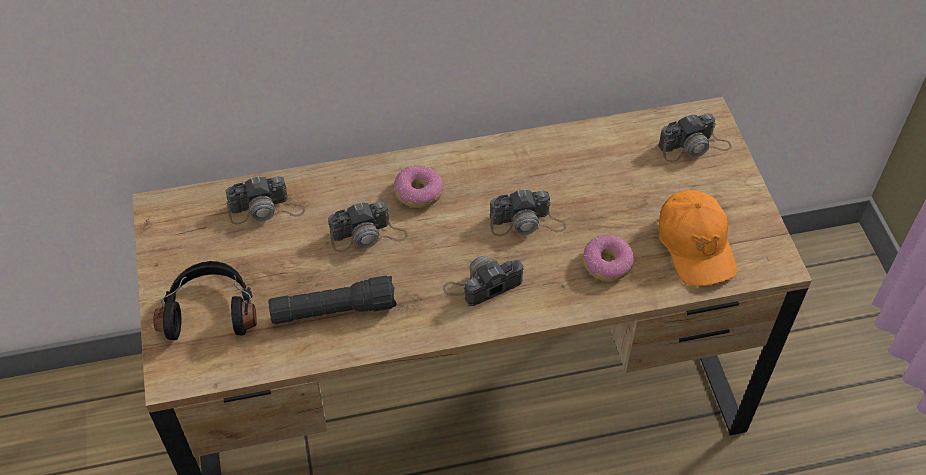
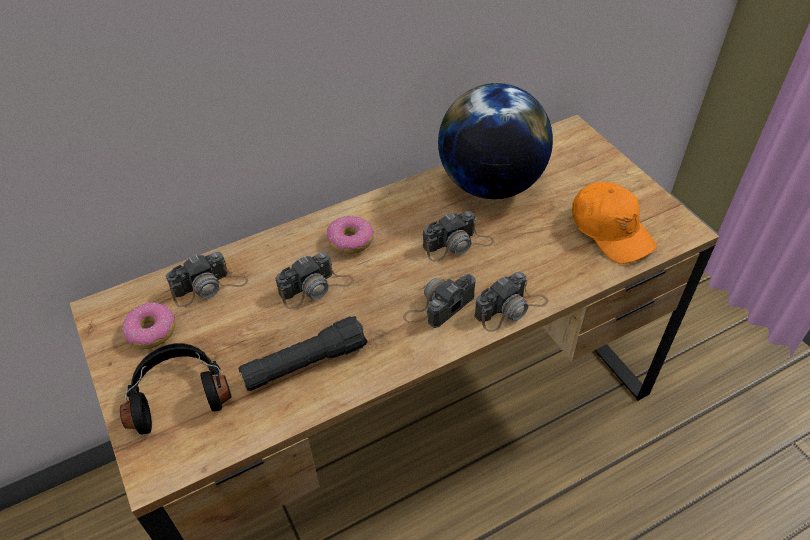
camera: 15 degrees left, 5 degrees down
donut [583,235,634,282] -> donut moved to [122,302,175,349]
camera [658,113,732,162] -> camera moved to [474,272,548,332]
none -> globe [438,83,553,199]

